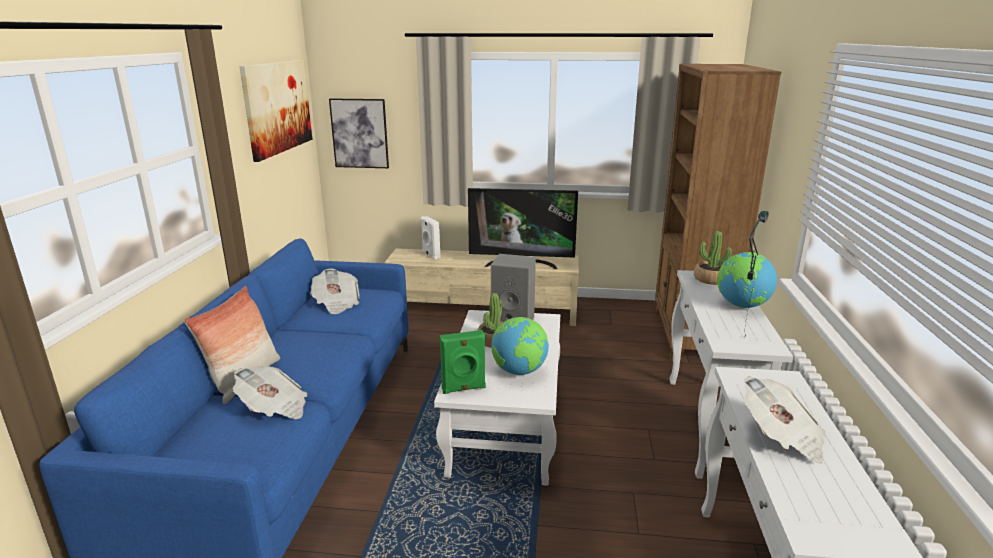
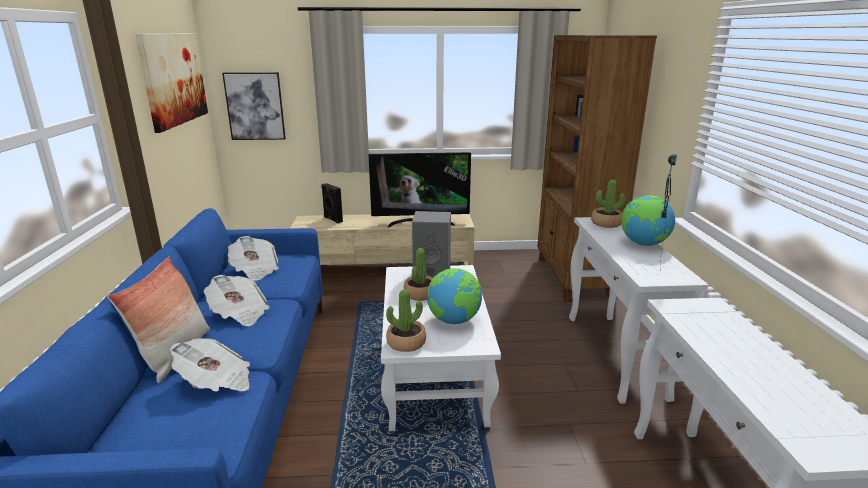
camera: 10 degrees left, 0 degrees up
white speaker [421,216,440,259] -> black speaker [321,183,343,223]
green speaker [440,330,486,394] -> potted plant [386,289,426,352]
newspaper [744,376,825,464] -> newspaper moved to [204,275,269,326]

